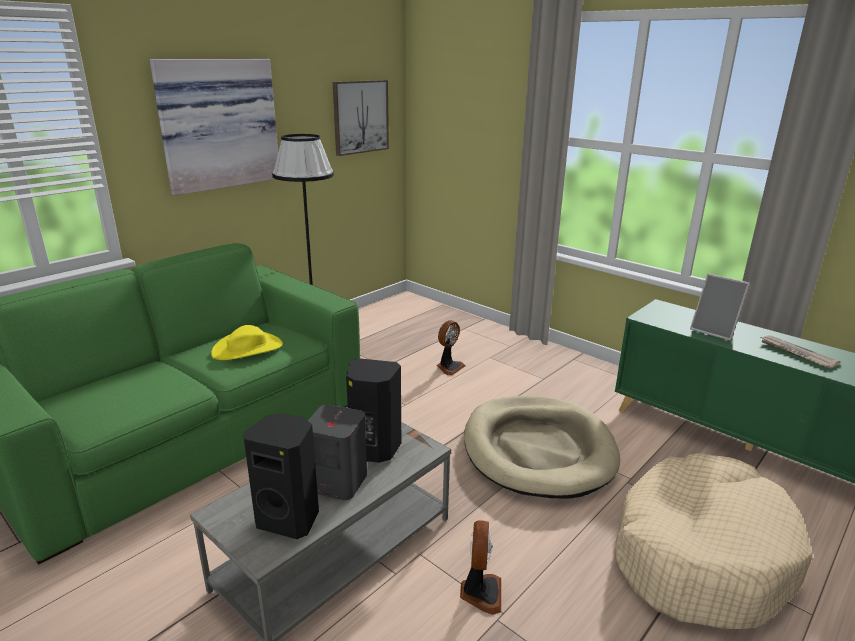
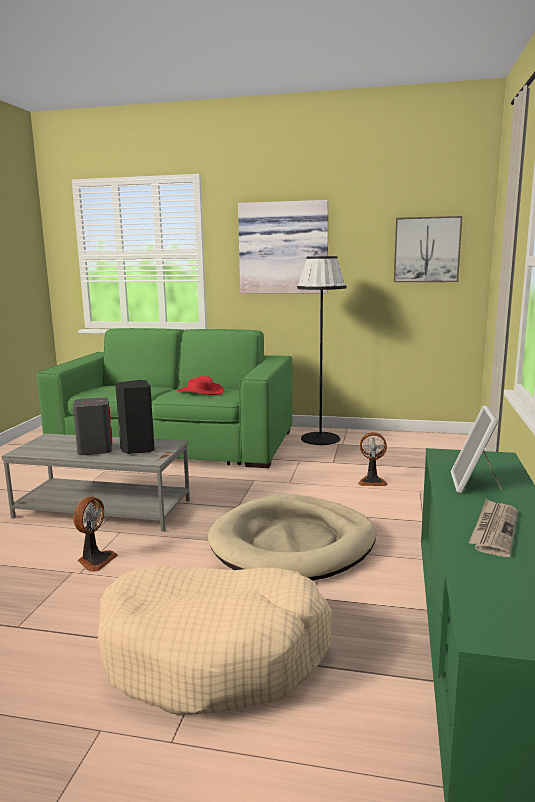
camera: 60 degrees right, 10 degrees down
yellow hat [211,325,283,360] -> red hat [177,376,224,395]
black speaker [243,413,319,539] -> none
fan [460,520,501,615] -> fan turned 45 degrees counterclockwise [73,497,118,572]

